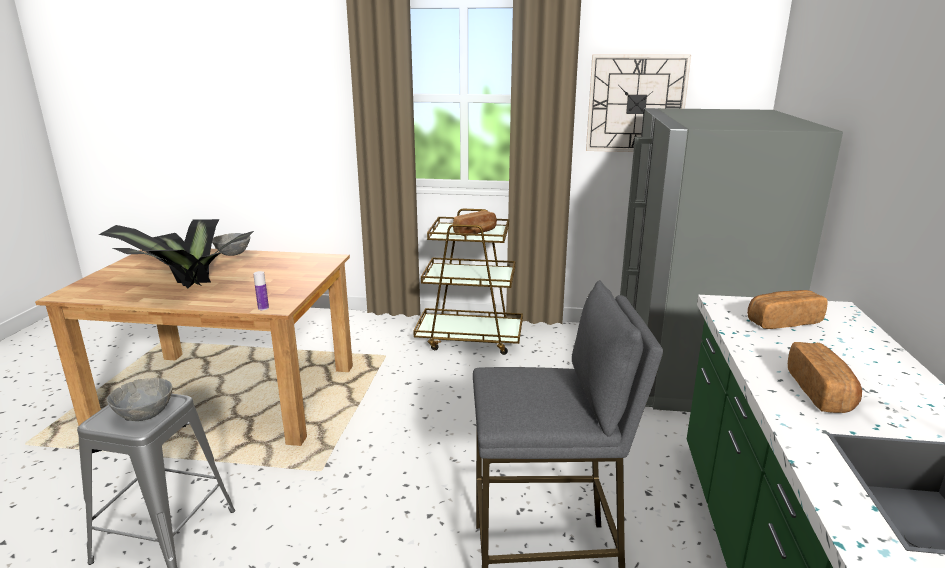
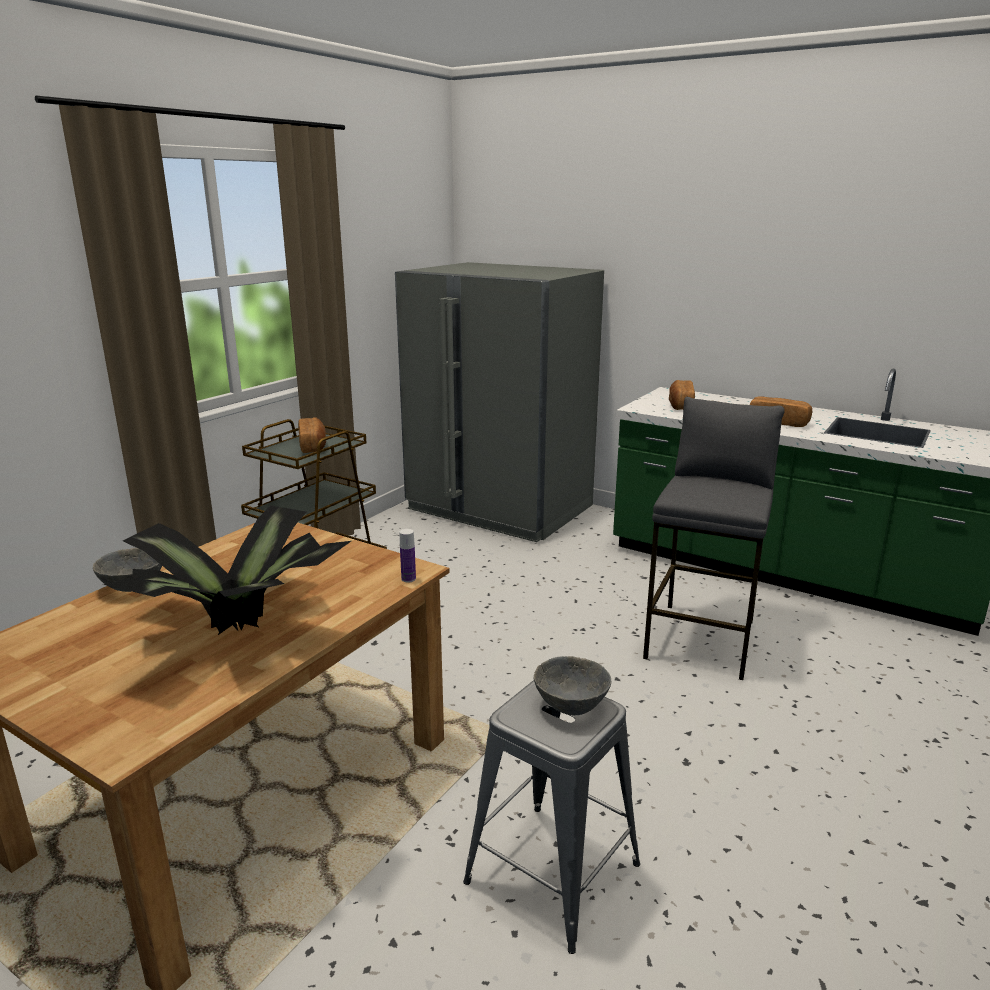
camera: 65 degrees left, 0 degrees up
wall clock [586,54,691,152] -> none

